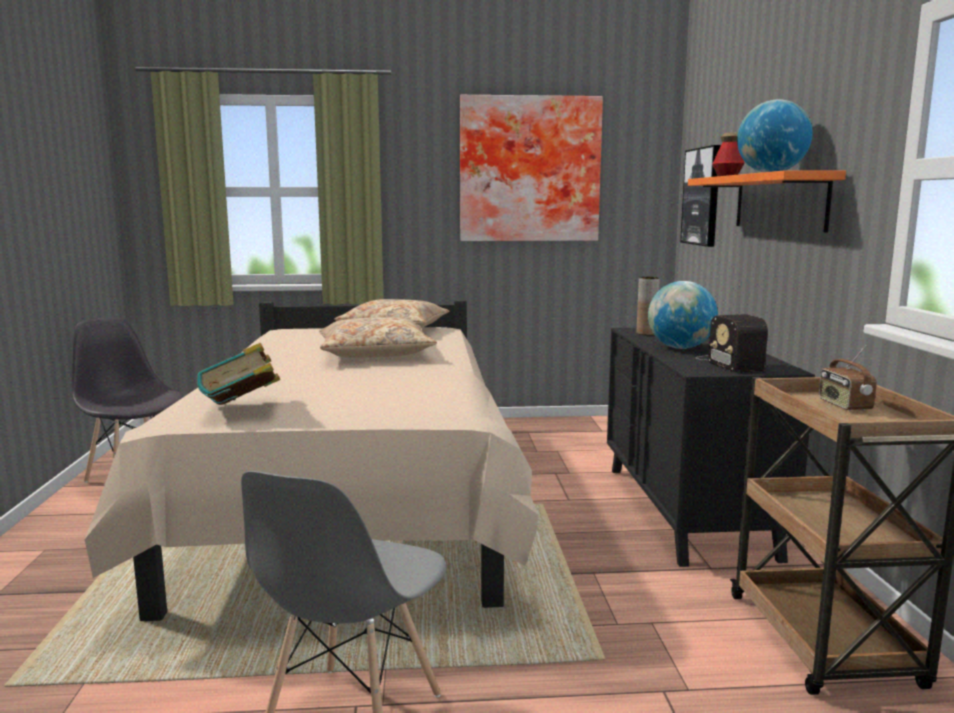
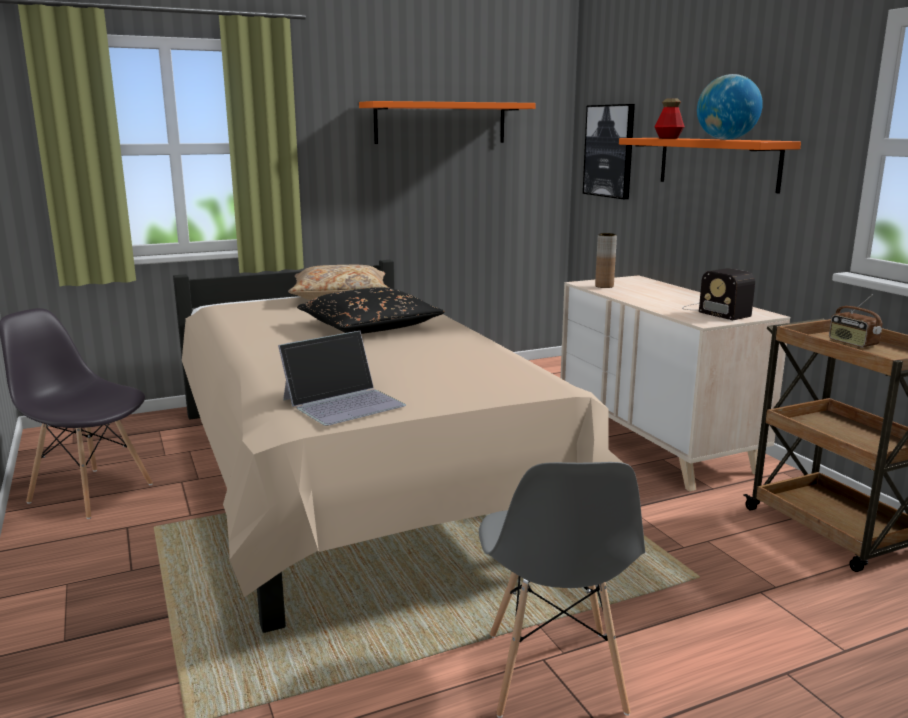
camera: 20 degrees left, 5 degrees up
book [197,343,280,405] -> laptop [278,331,406,426]
beige pillow [319,317,437,358] -> black pillow [297,287,445,334]
picture [460,95,603,241] -> orange shelf [359,101,536,144]
black dresser [607,328,815,567] -> beige dresser [560,275,790,492]
globe [648,281,718,349] -> none

